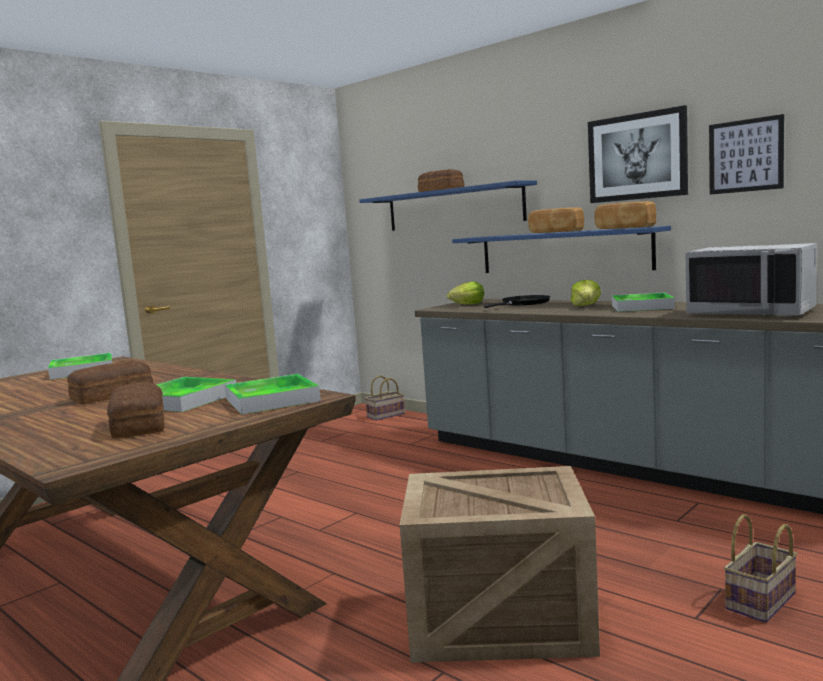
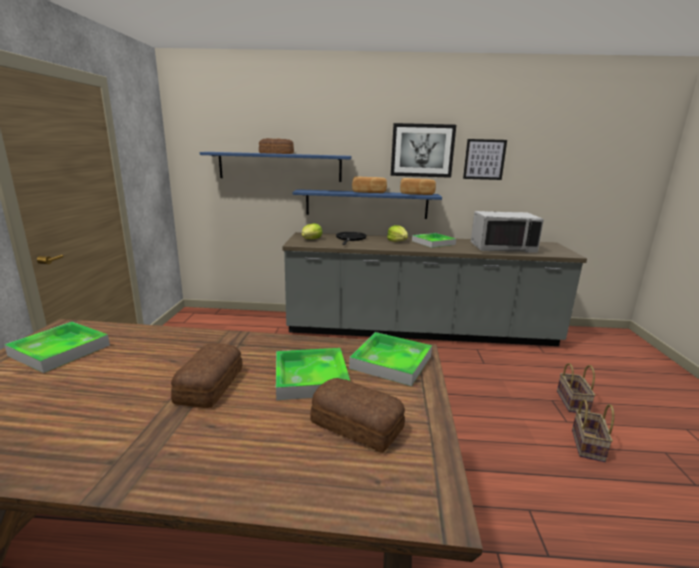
camera: 40 degrees left, 10 degrees up
basket [365,375,405,421] -> basket moved to [572,399,614,462]
crate [400,466,600,663] -> none

